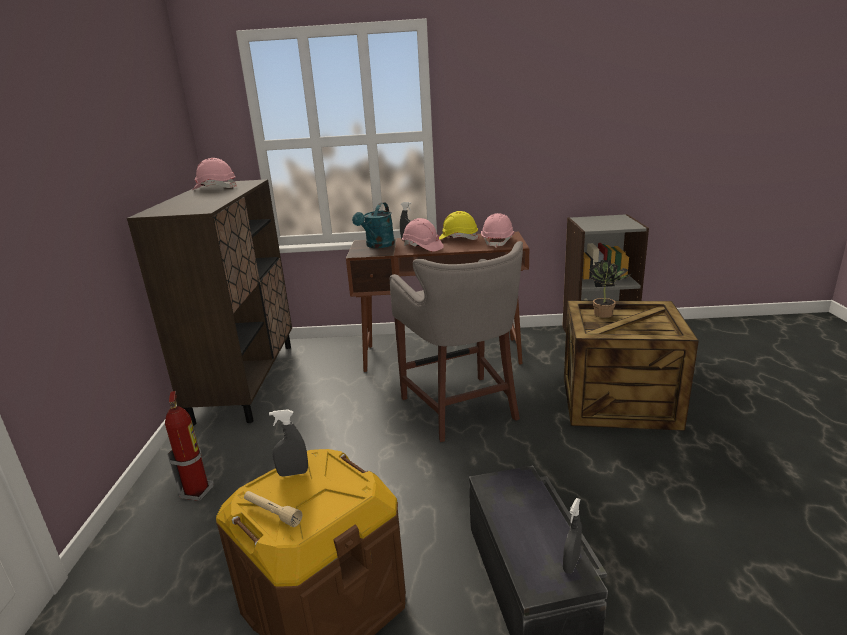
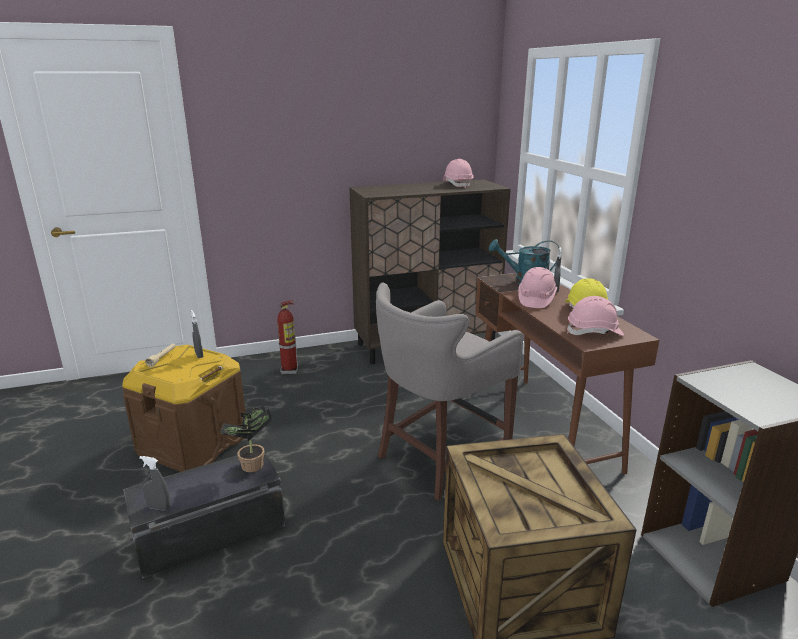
camera: 70 degrees right, 0 degrees up
potted plant [589,260,633,318] -> potted plant moved to [218,406,272,472]

